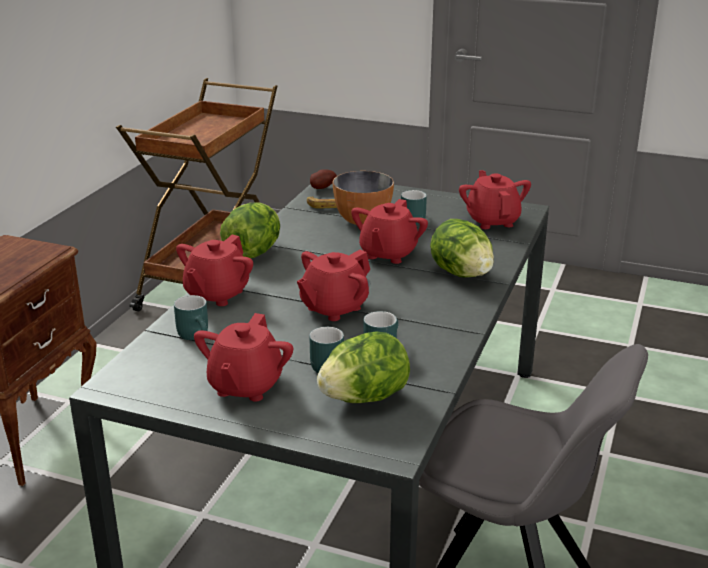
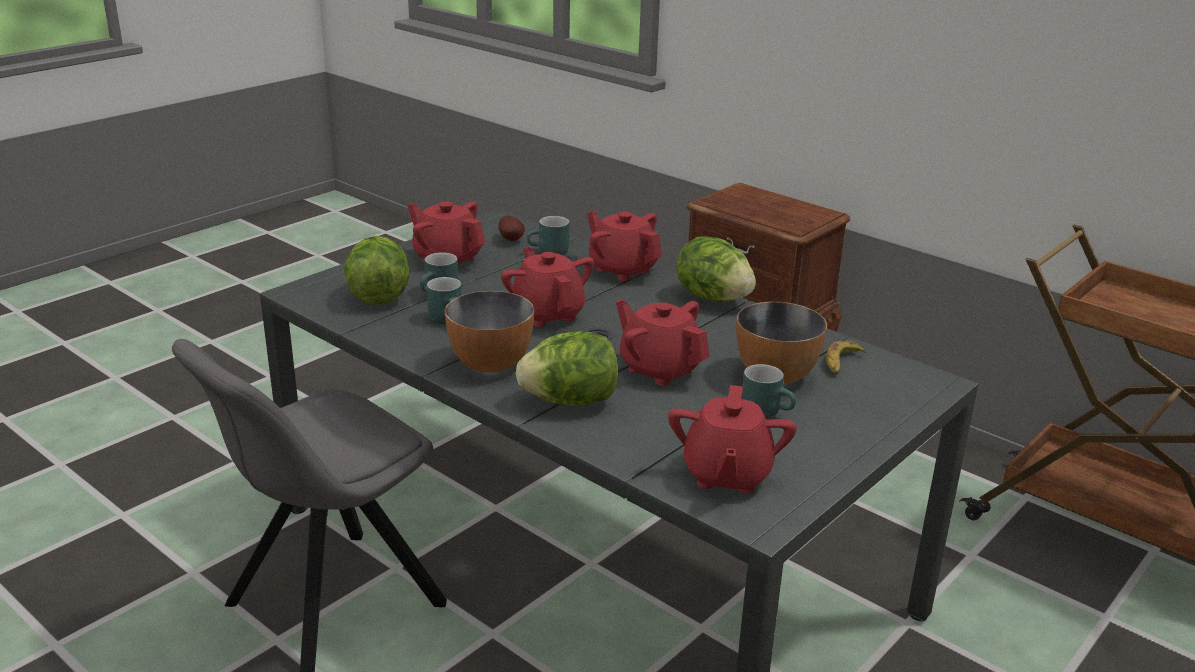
camera: 110 degrees right, 0 degrees up
potato [310,169,337,189] -> potato moved to [498,216,525,241]
red teapot [459,170,531,229] -> red teapot turned 90 degrees clockwise [668,385,797,494]
none -> bowl [445,291,534,373]

